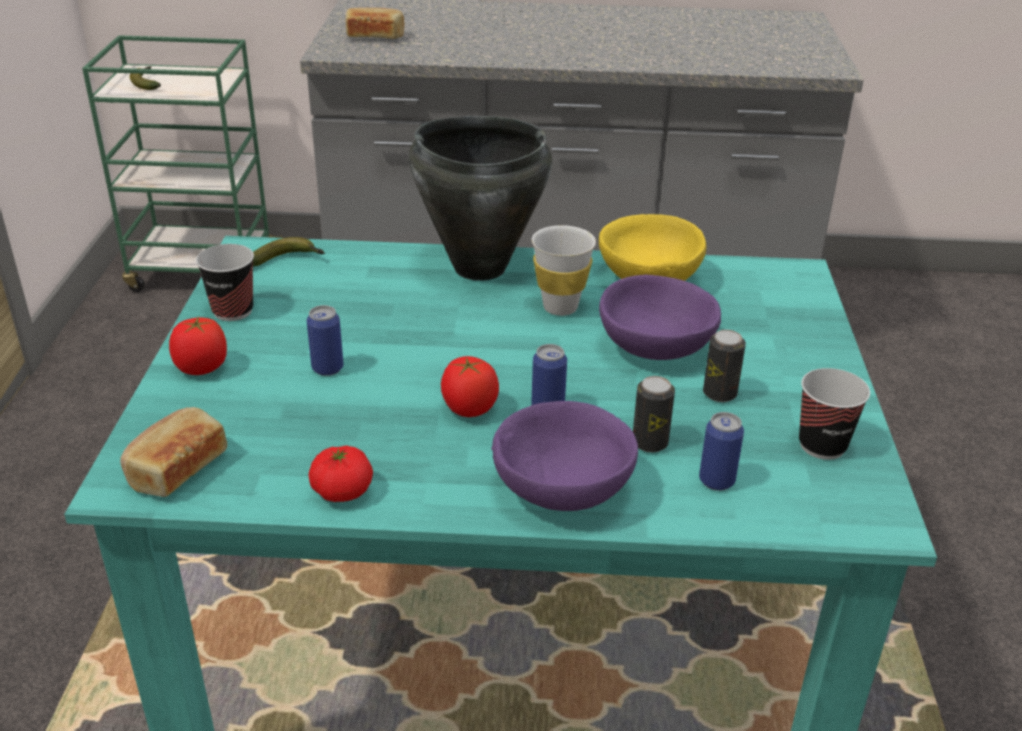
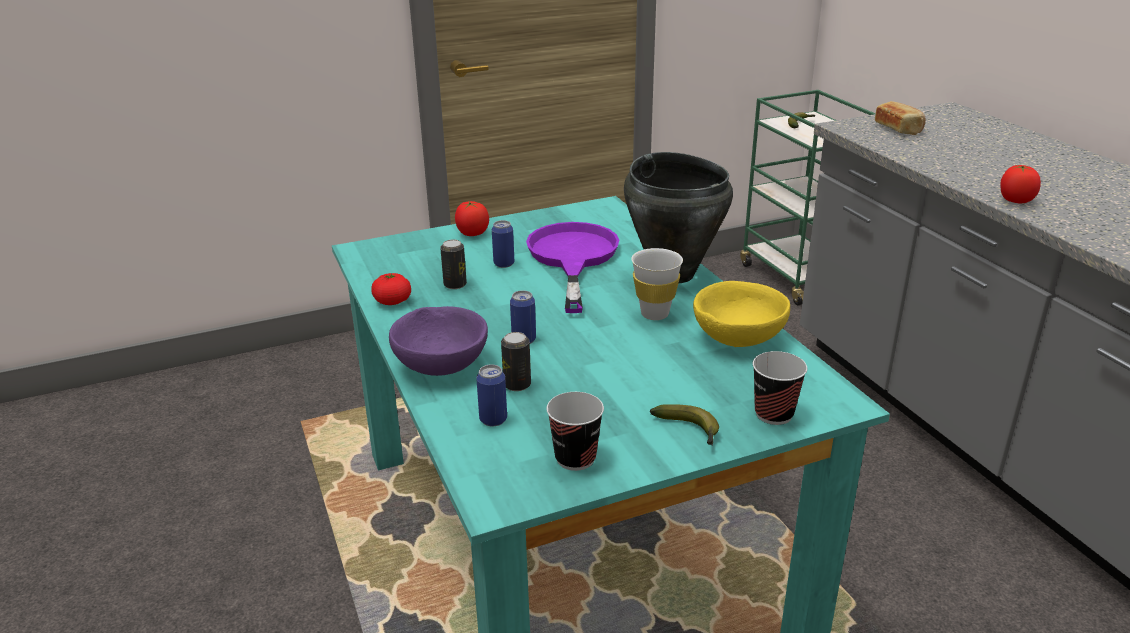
camera: 65 degrees right, 5 degrees down
bread [120,407,227,497] -> none
cup [196,244,254,321] -> cup moved to [753,351,807,425]
banana [253,237,325,266] -> banana moved to [650,404,719,446]
tomato [441,356,499,417] -> tomato moved to [1000,164,1041,203]
purple bowl [599,275,721,360] -> none
can [703,330,746,402] -> can moved to [440,240,467,289]
none -> purple frying pan [526,222,619,313]

